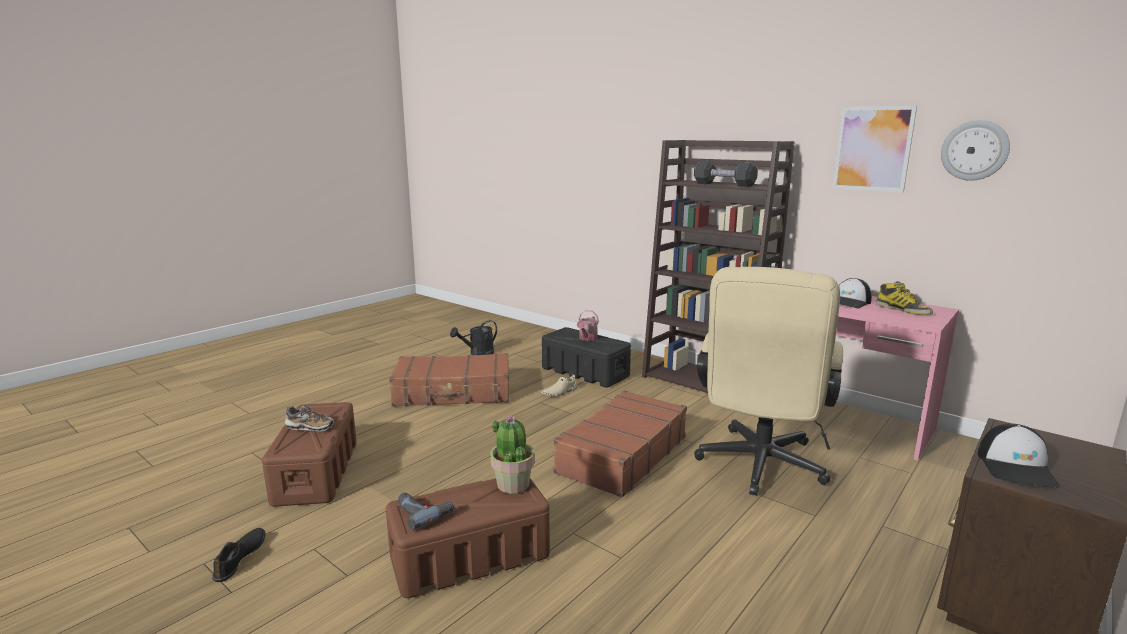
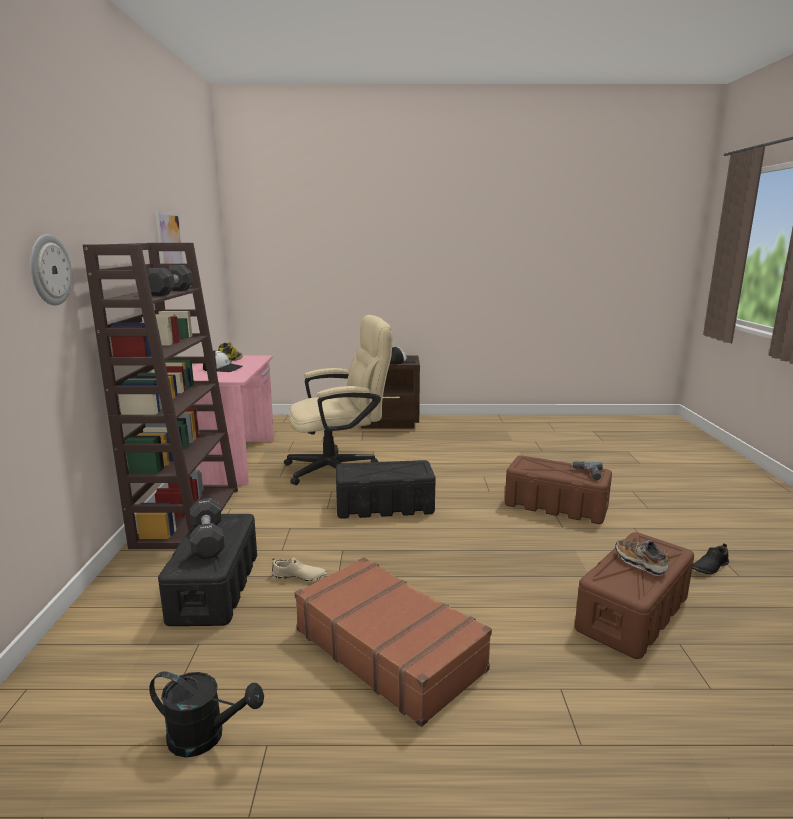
camera: 130 degrees left, 0 degrees up
potted plant [490,415,535,494] -> none
brown suitcase [553,390,687,497] -> black storage box [336,460,436,519]
watering can [577,310,599,341] -> black dumbbell [190,498,225,559]
wall clock [941,120,1010,181] -> wall clock moved to [30,234,72,306]

